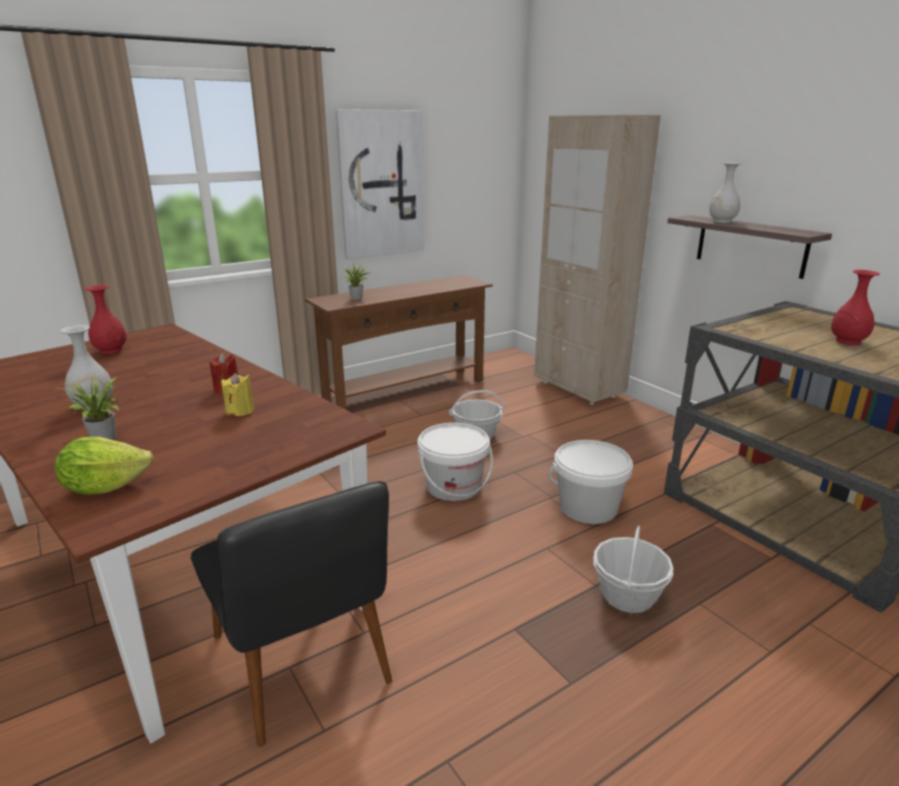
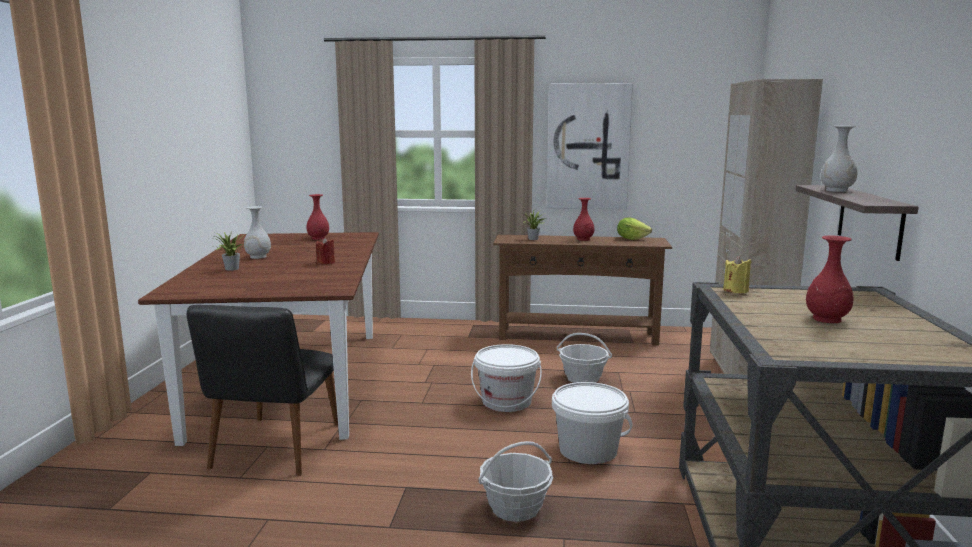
camera: 40 degrees right, 10 degrees down
lettuce [55,437,153,495] -> lettuce moved to [617,217,652,240]
yellow candle [221,373,254,416] -> yellow candle moved to [723,256,752,293]
none -> red vase [573,198,594,241]

